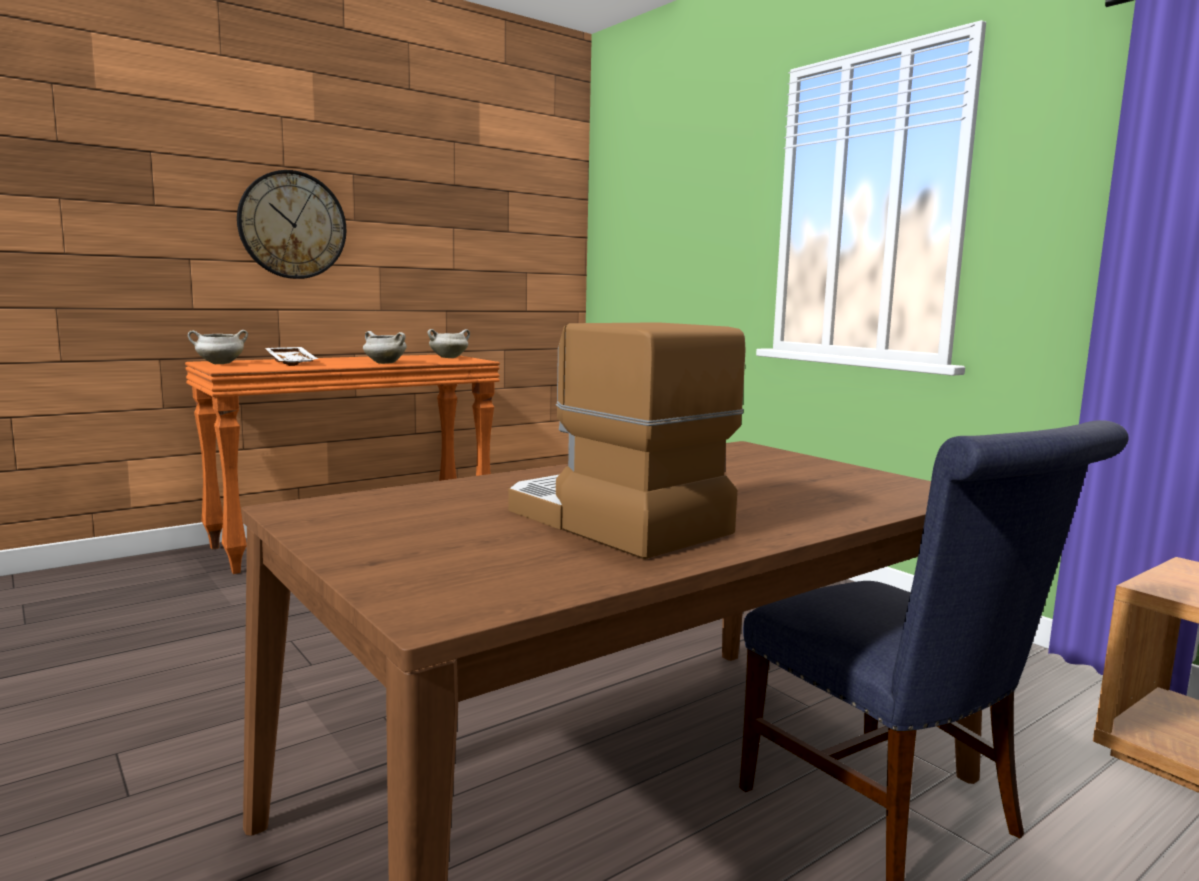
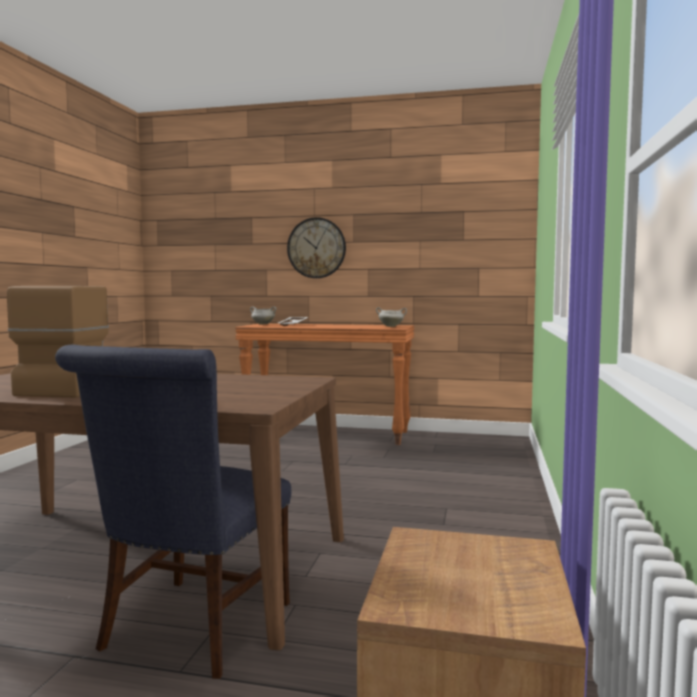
camera: 50 degrees right, 5 degrees down
white cooking pot [363,331,407,364] -> none

